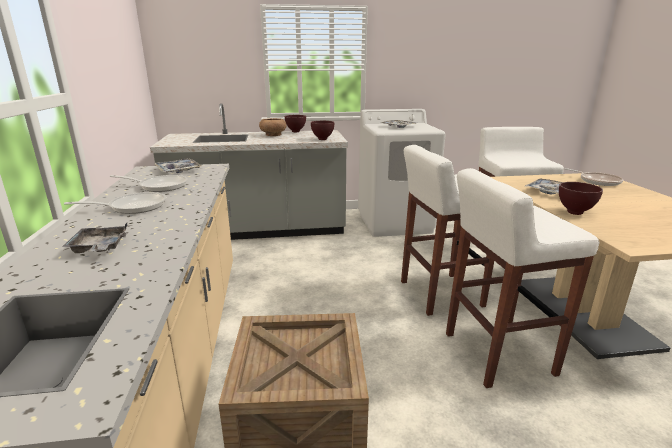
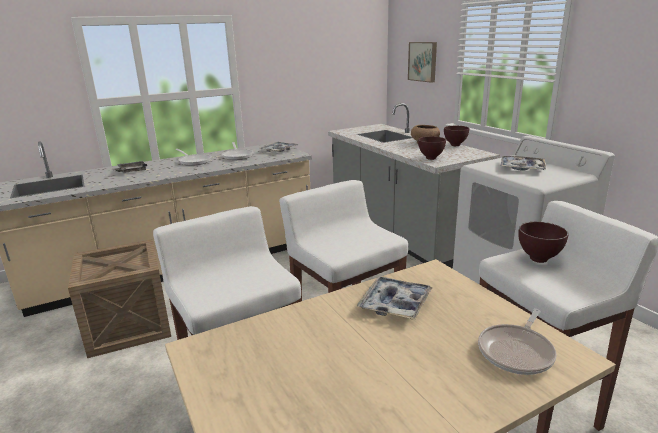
camera: 70 degrees right, 0 degrees up
brown bowl [559,182,603,215] -> brown bowl moved to [518,222,569,263]
none -> picture [408,42,437,83]

